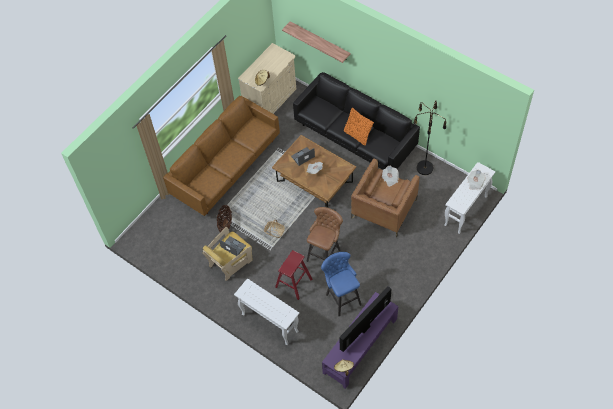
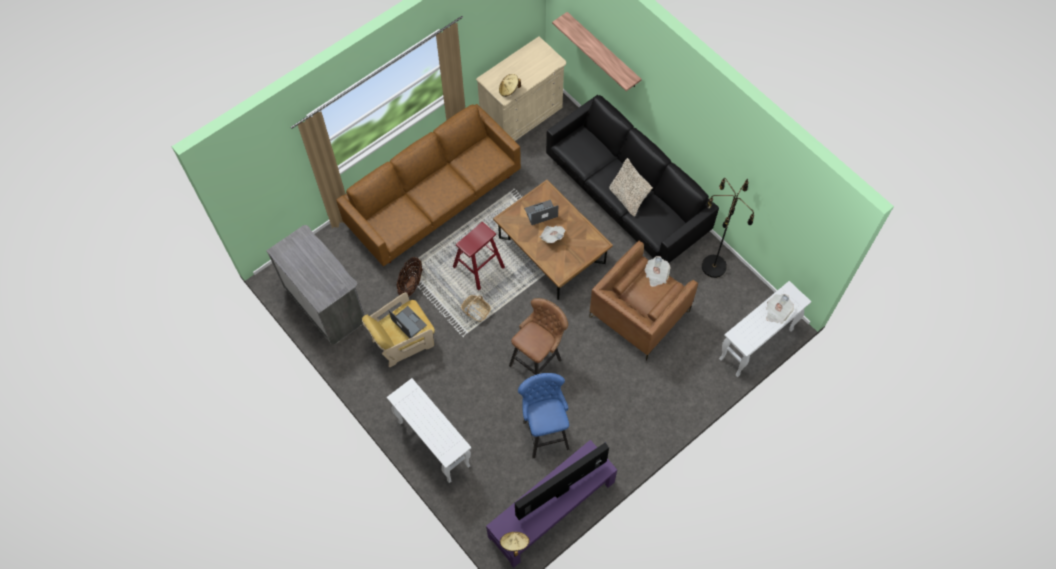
camera: 10 degrees right, 5 degrees up
red stool [275,250,312,300] -> red stool moved to [453,222,505,290]
orange pillow [344,108,374,145] -> beige pillow [609,158,653,217]
none -> grey dresser [266,225,364,345]

